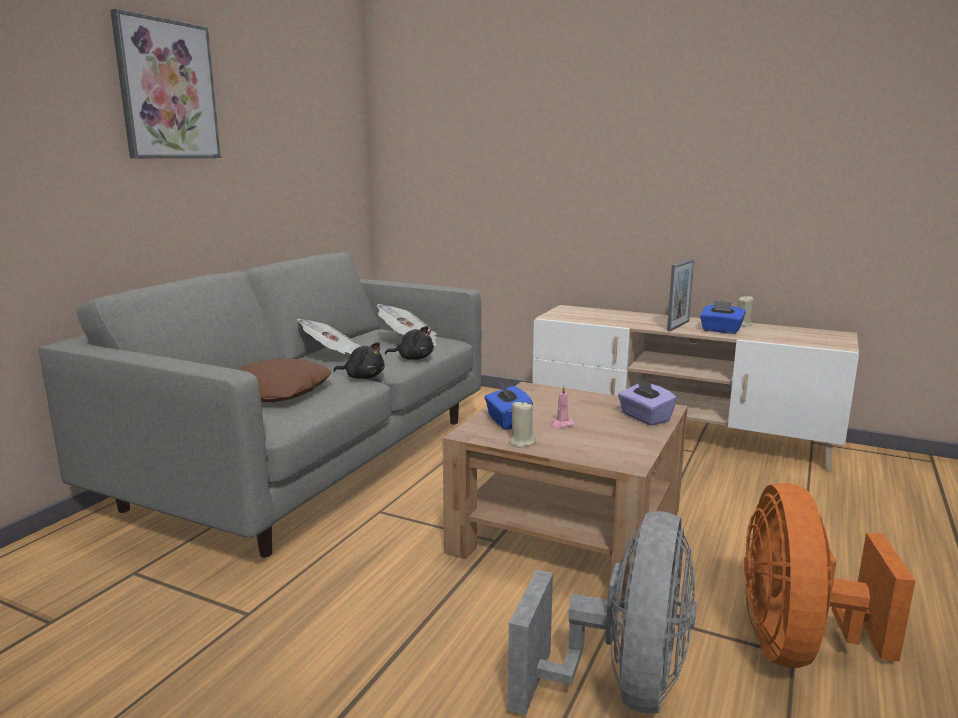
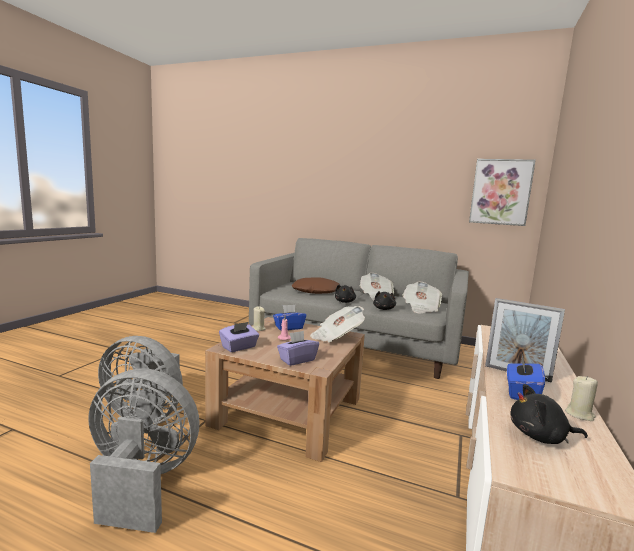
camera: 85 degrees right, 5 degrees down
picture [110,9,221,158] -> picture moved to [469,159,536,226]
orange fan [744,483,916,668] -> grey fan [88,368,200,533]
none -> purple tissue box [219,322,259,352]
none -> newspaper [310,306,365,342]
none -> black plush toy [510,384,588,444]

